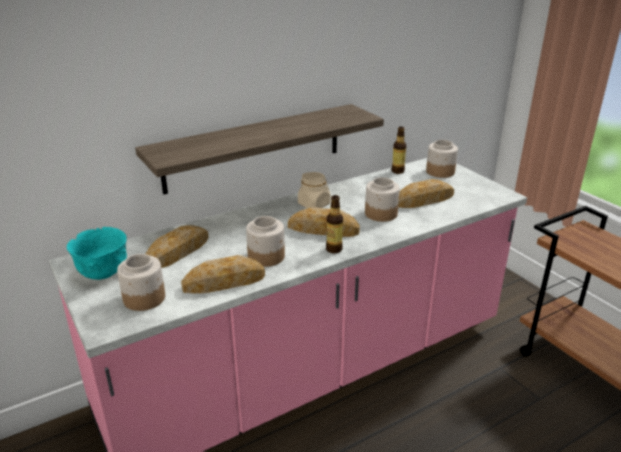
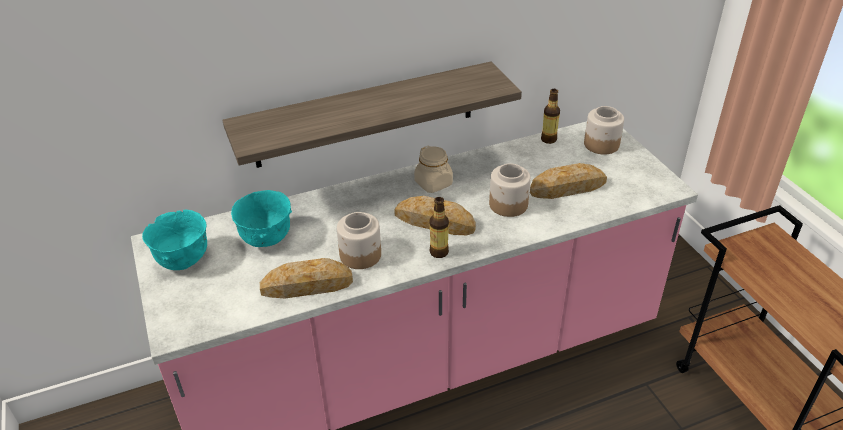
camera: 10 degrees right, 10 degrees up
jar [117,254,165,311] -> none
bread [145,225,209,268] -> turquoise bowl [231,190,292,247]

